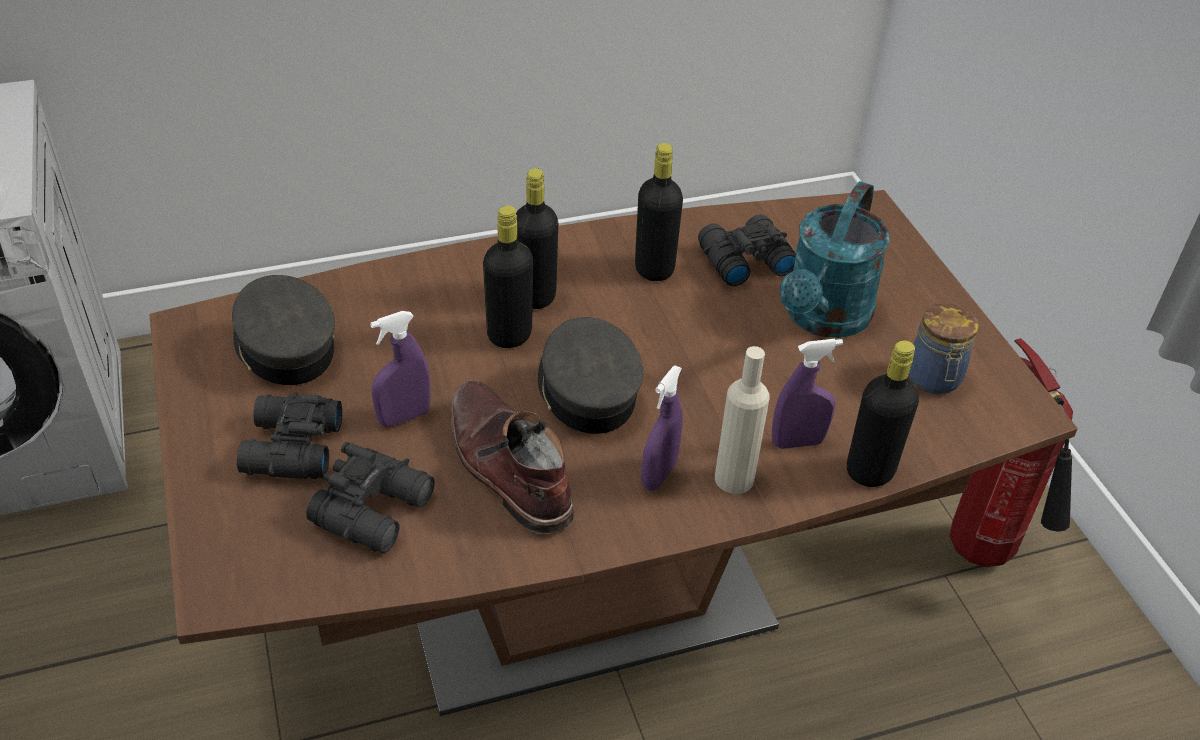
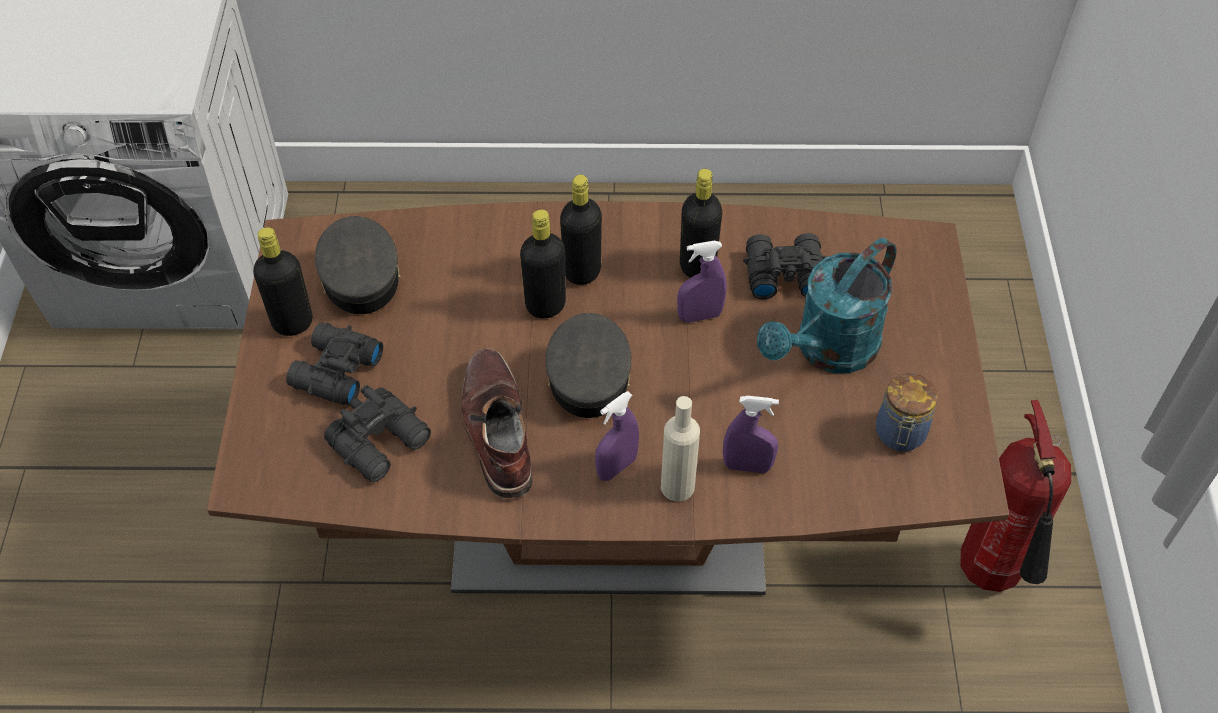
camera: 20 degrees right, 10 degrees up
purple spray bottle [370,311,431,427] -> purple spray bottle moved to [677,241,727,323]
black bottle [847,340,919,487] -> black bottle moved to [253,227,313,336]

